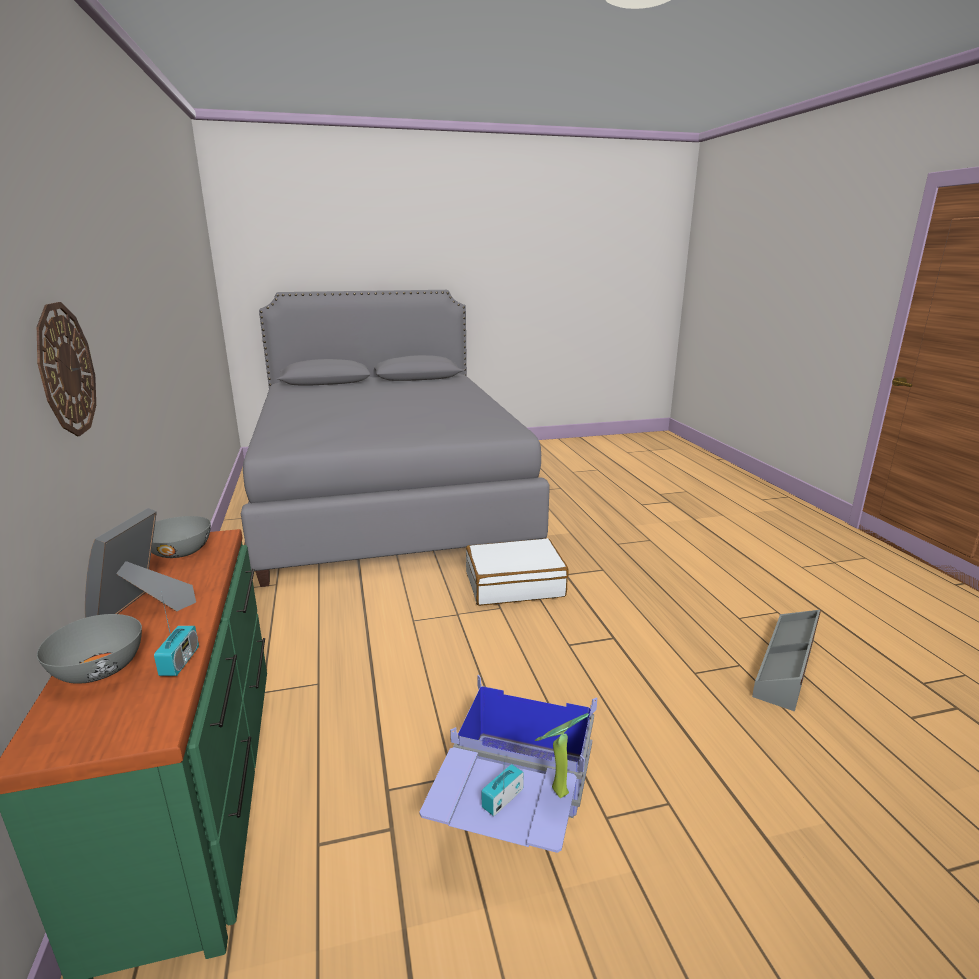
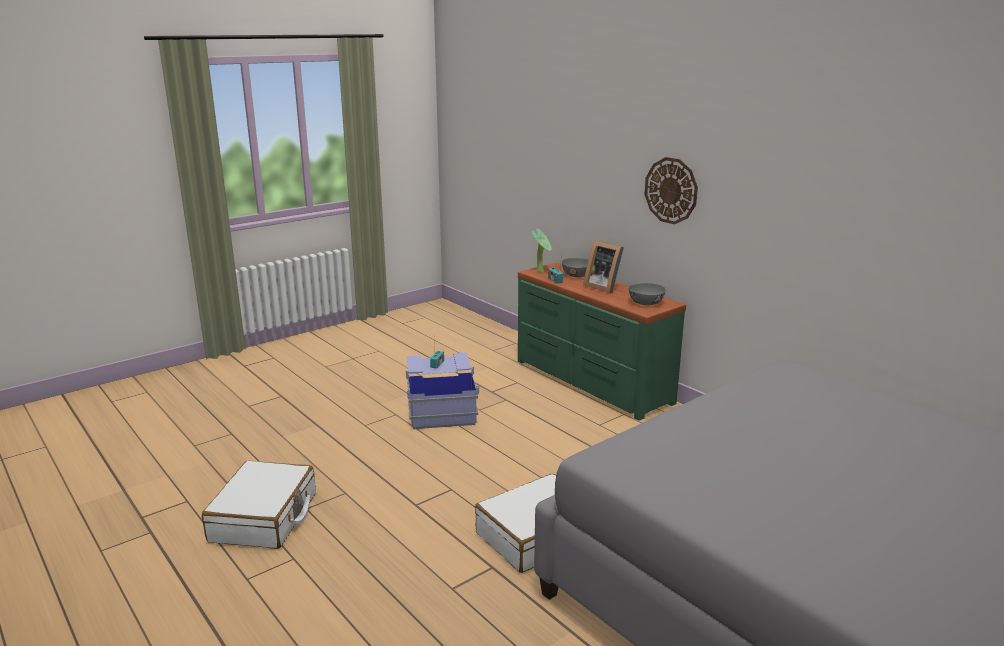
camera: 155 degrees right, 0 degrees up
picture frame [85,508,196,618] -> picture frame turned 150 degrees clockwise [583,241,624,293]
potted plant [535,713,589,798] -> potted plant moved to [532,229,552,273]
grey storage box [752,610,821,712] -> white suitcase [202,461,316,549]

